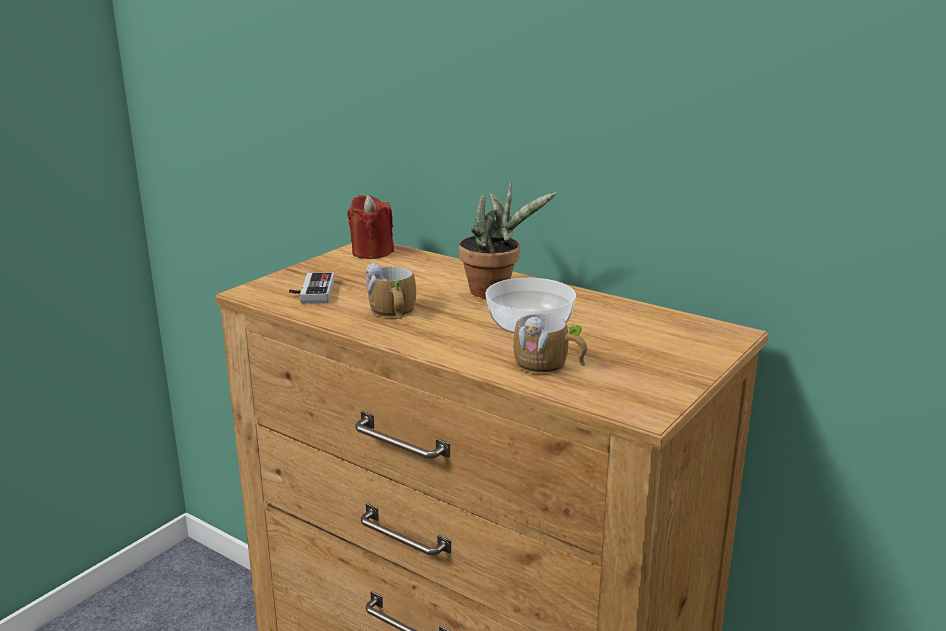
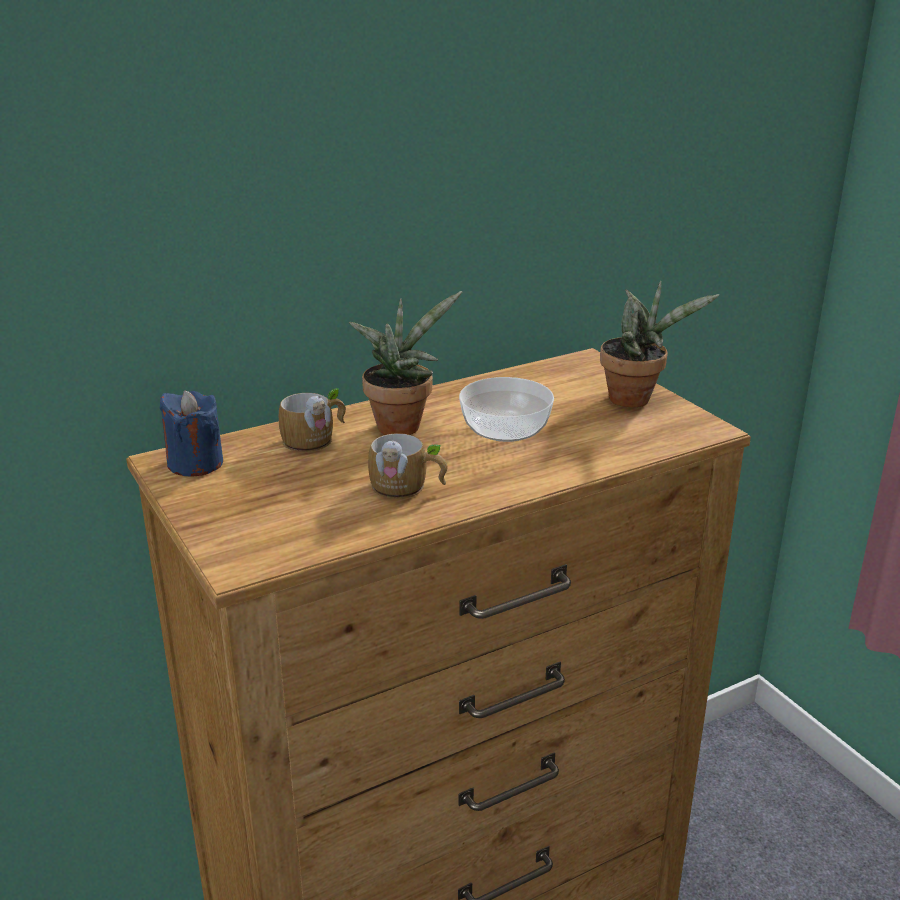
camera: 65 degrees left, 5 degrees up
game controller [289,272,334,304] -> none
red candle [348,195,394,259] -> blue candle [160,391,223,476]
mug [513,314,587,374] -> mug moved to [279,388,346,452]
none -> potted plant [600,281,719,407]

